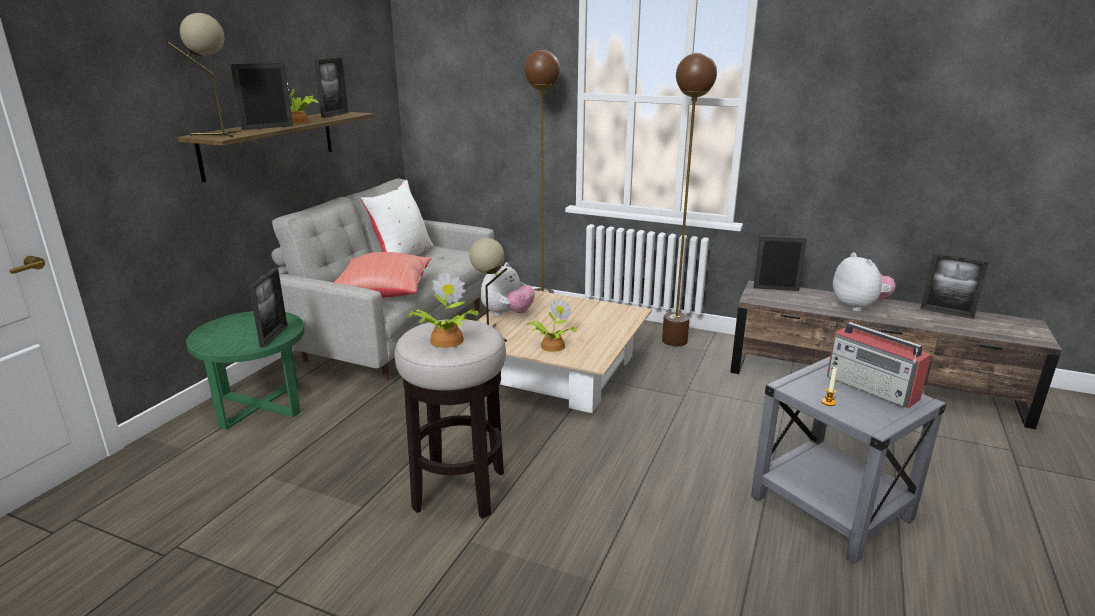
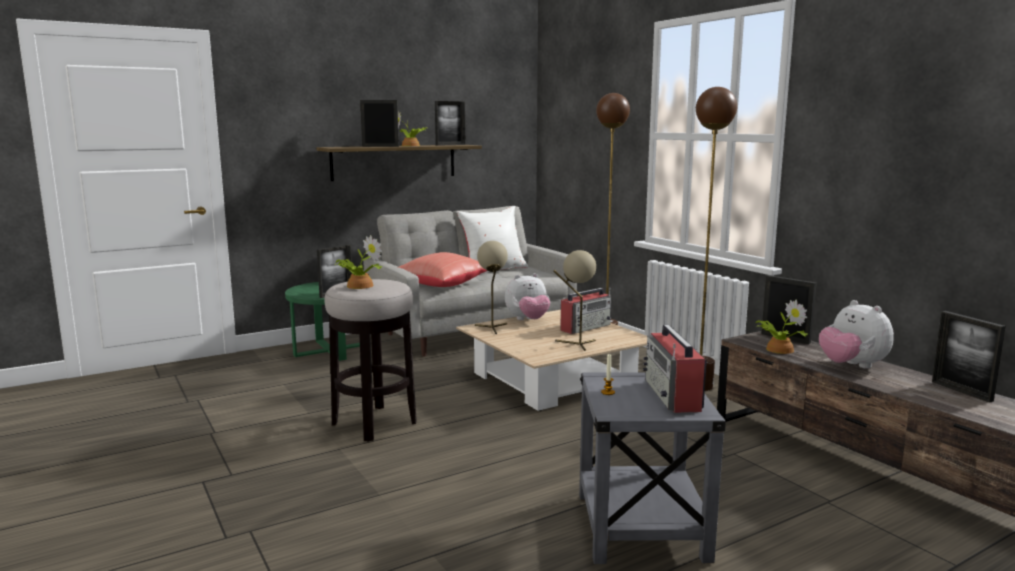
camera: 35 degrees right, 10 degrees down
beige table lamp [168,13,241,137] -> beige table lamp moved to [554,250,596,351]
potted plant [527,298,577,352] -> potted plant moved to [755,300,808,354]
plush toy [833,253,896,312] -> plush toy turned 135 degrees clockwise [819,300,894,369]
none -> radio [560,288,611,334]

